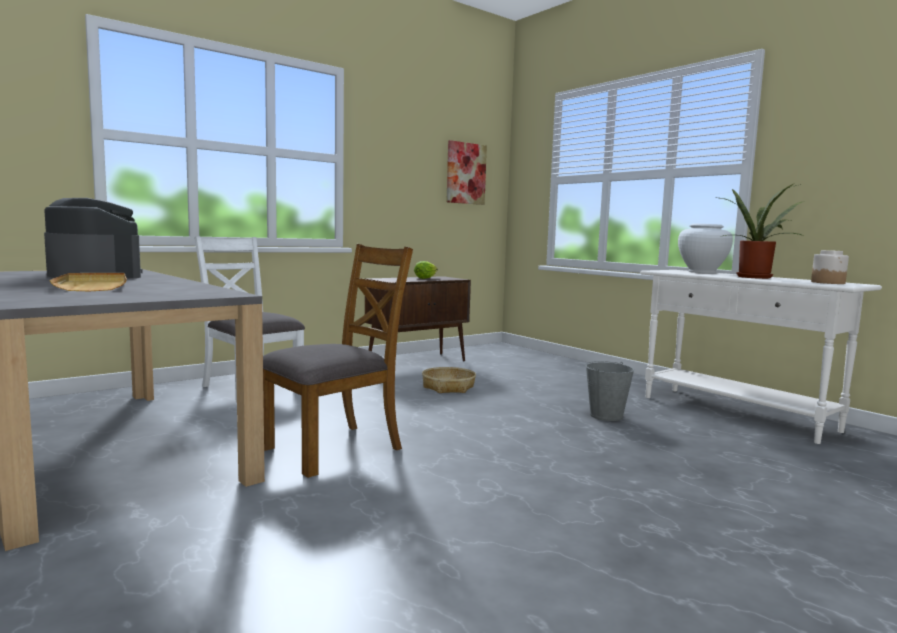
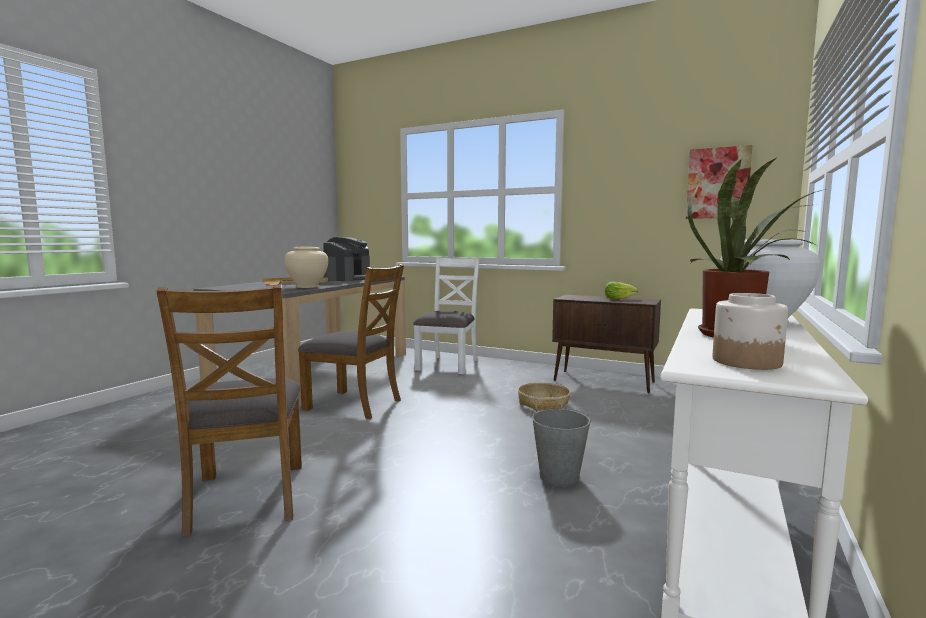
camera: 65 degrees right, 0 degrees up
none -> brown chair [156,285,302,536]
none -> beige vase [284,247,328,288]

